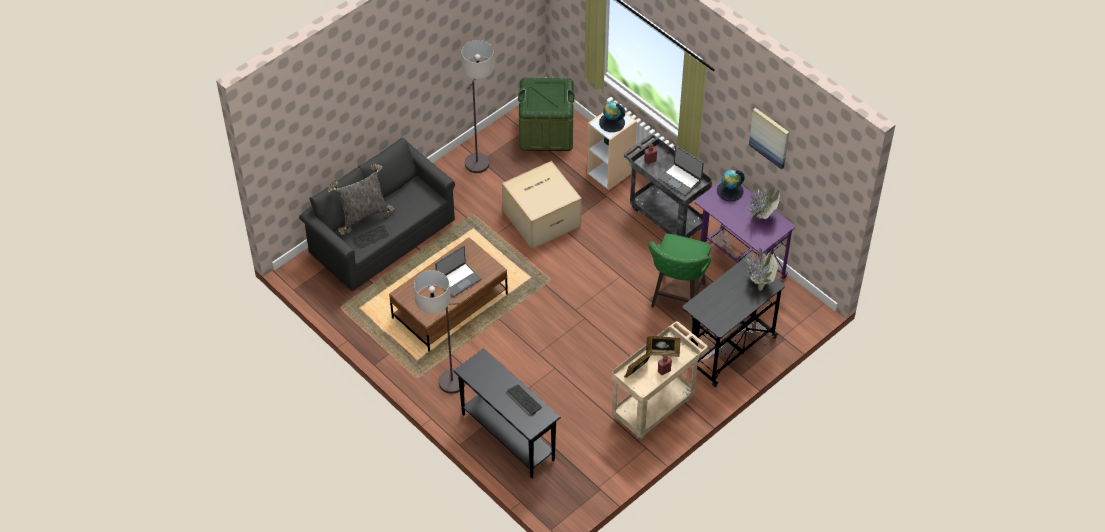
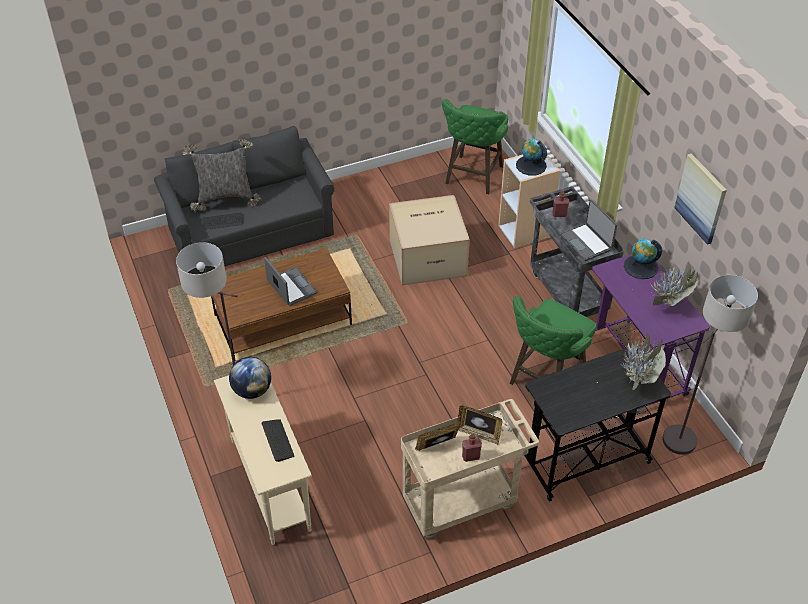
camera: 20 degrees right, 5 degrees down
laptop [435,245,481,297] -> laptop turned 105 degrees counterclockwise [264,257,317,306]
black console table [453,348,561,478] -> beige console table [214,376,312,545]
grey floor lamp [462,40,494,173] -> grey floor lamp moved to [662,275,758,455]
green storage box [518,78,574,151] -> green stool [442,99,508,194]
none -> globe [229,357,271,399]

